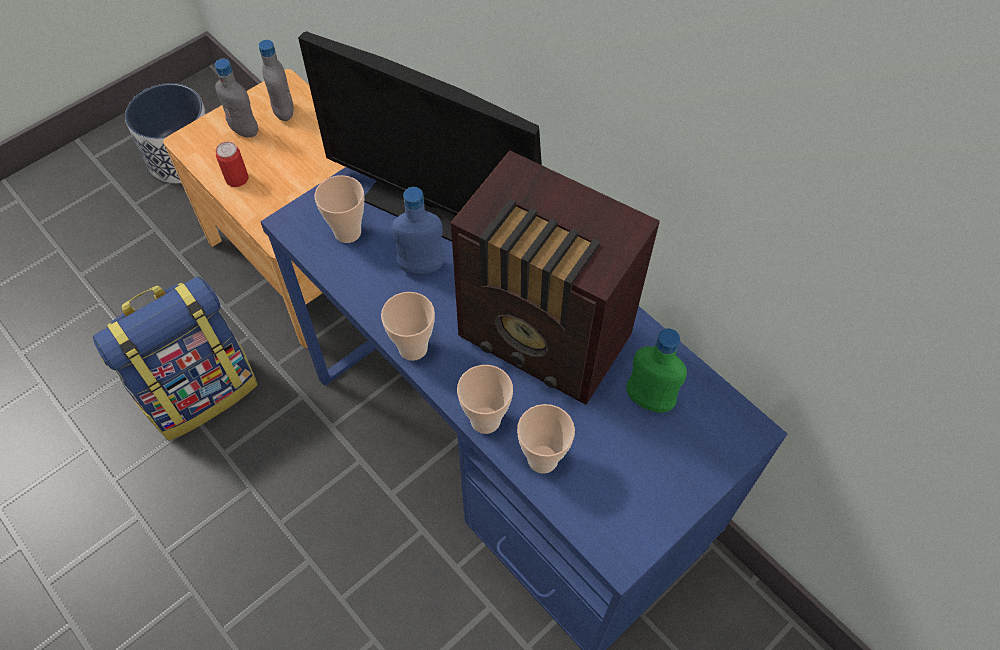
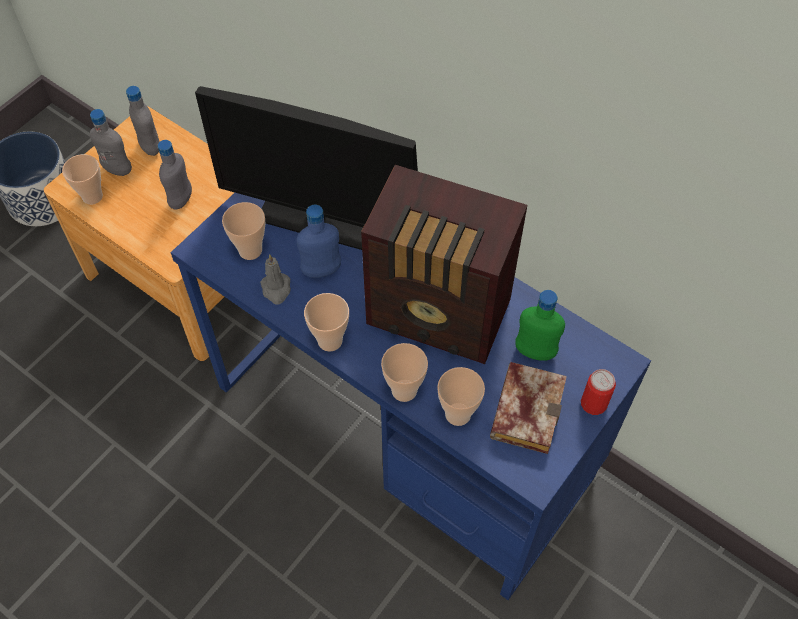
camera: 10 degrees left, 0 degrees up
backpack [93,276,258,441] -> none
can [216,141,248,187] -> can moved to [581,369,616,415]
none -> cup [62,154,103,205]
none -> grey bottle [158,140,192,209]
none -> grey candle [260,254,291,305]
none -> book [490,362,567,454]

